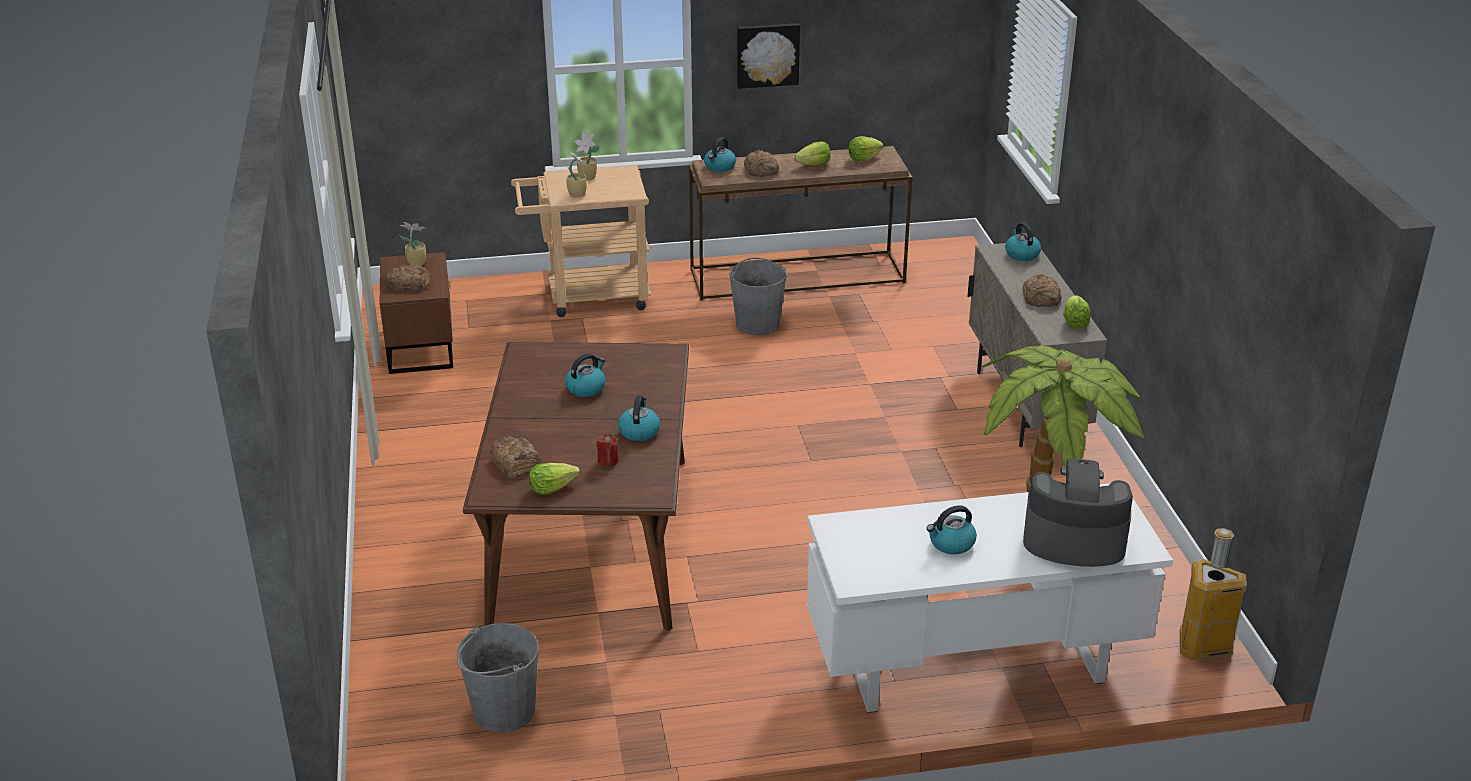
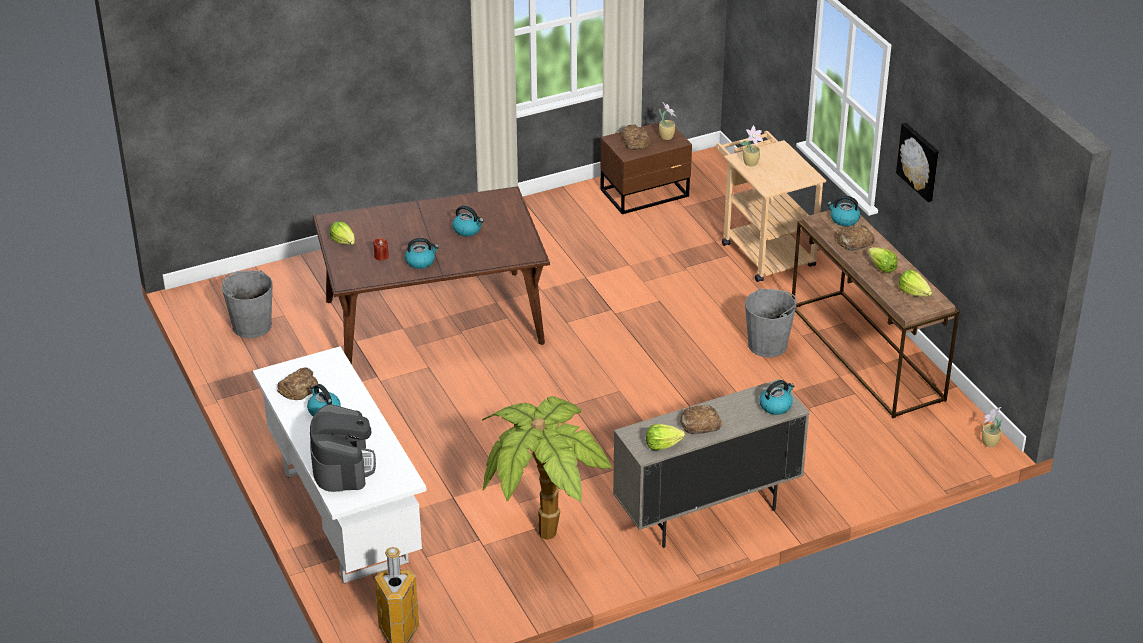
camera: 75 degrees right, 5 degrees up
bread [490,435,541,478] -> bread moved to [277,368,318,400]
potted plant [575,132,600,180] -> potted plant moved to [982,407,1003,447]

